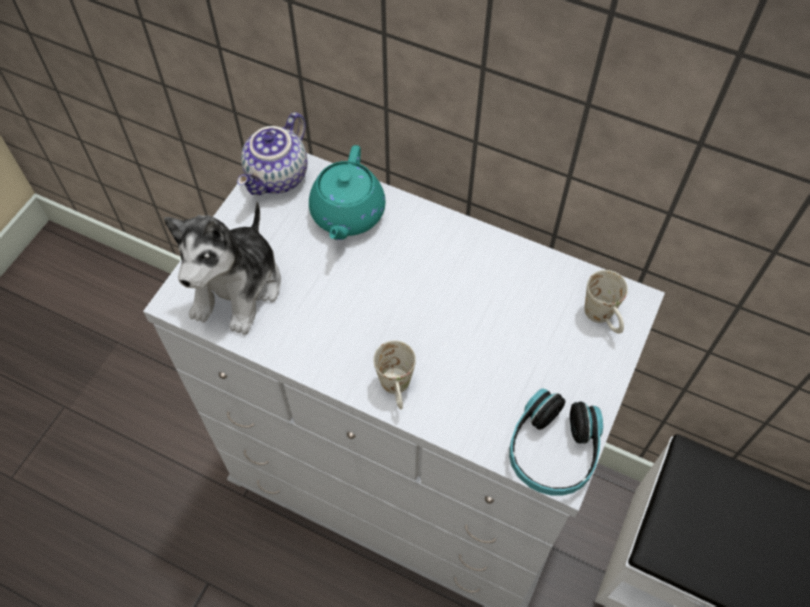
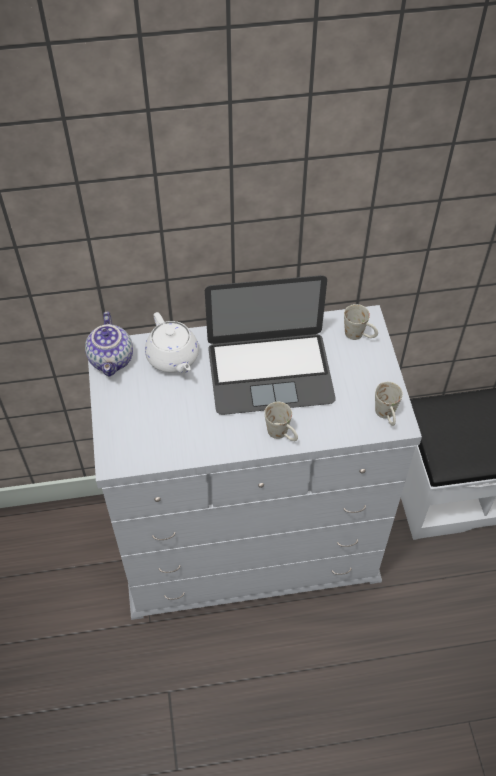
camera: 35 degrees left, 5 degrees down
plush toy [164,201,281,335] -> none
turquoise teapot [309,145,386,240] -> white teapot [145,312,199,373]
headphones [509,388,603,496] -> white mug [375,382,403,426]
none -> laptop [205,275,336,415]

